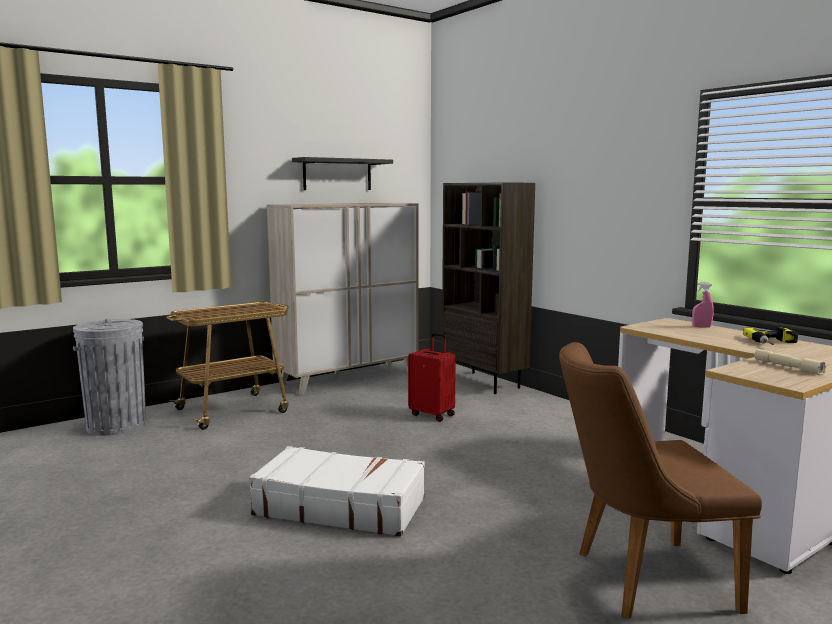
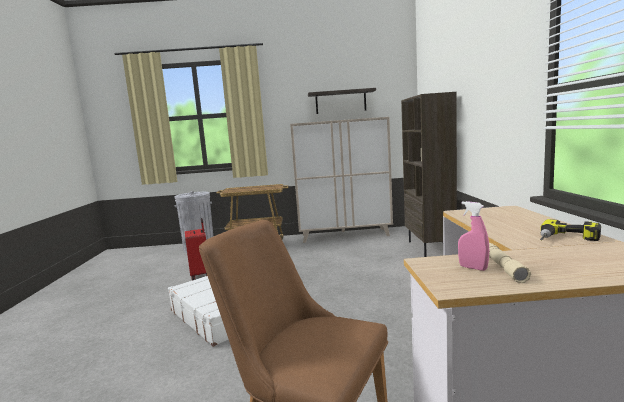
camera: 35 degrees right, 0 degrees up
red suitcase [408,333,456,422] -> red suitcase moved to [185,218,207,280]
pink spray bottle [692,282,714,328] -> pink spray bottle moved to [458,201,489,271]

